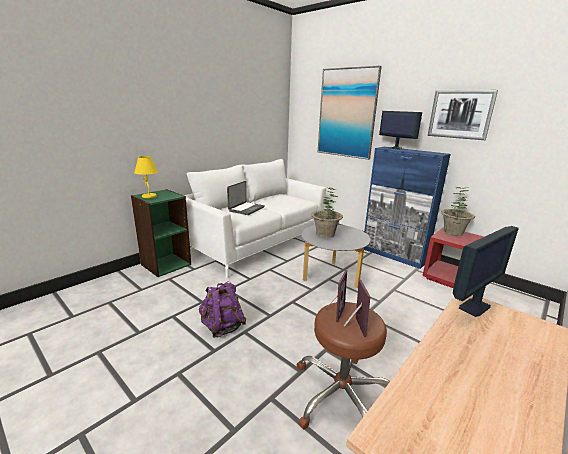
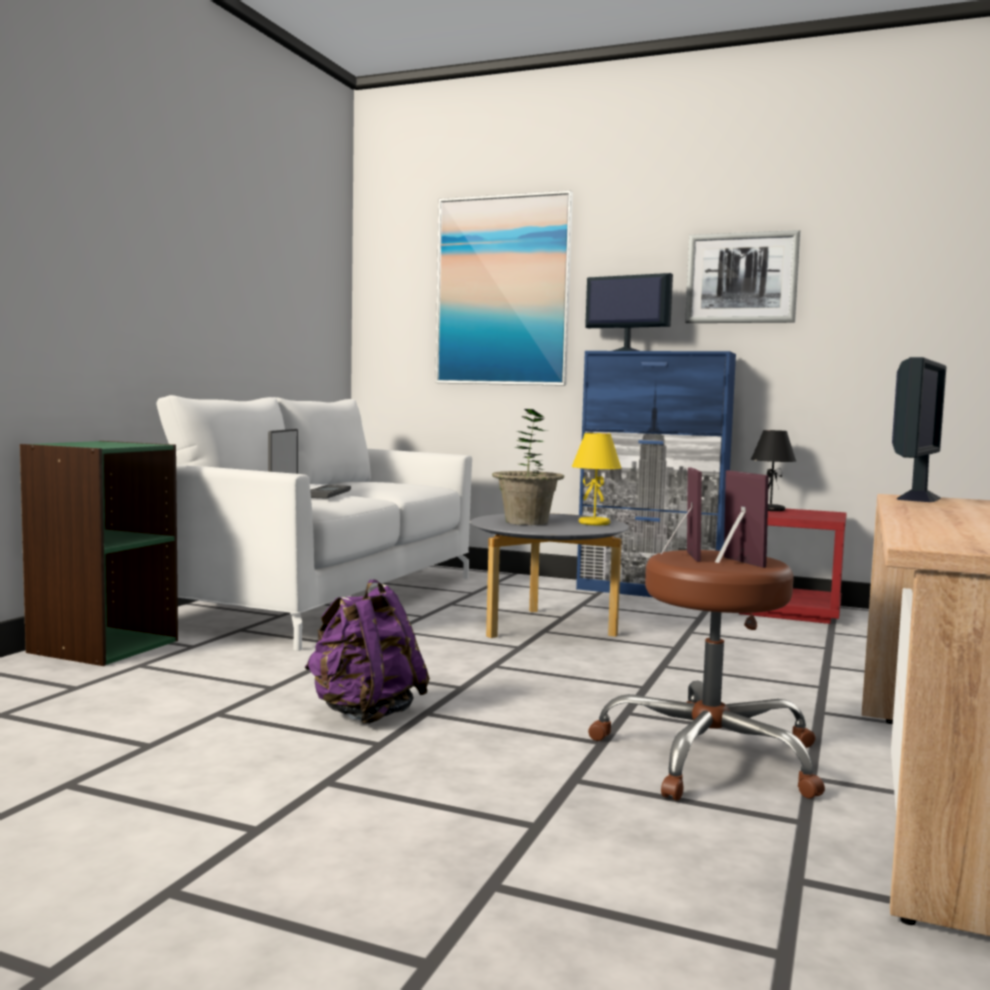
camera: 20 degrees left, 15 degrees down
yellow table lamp [134,156,158,198] -> yellow table lamp moved to [571,433,621,525]
potted plant [441,187,475,236] -> black table lamp [751,430,796,511]

